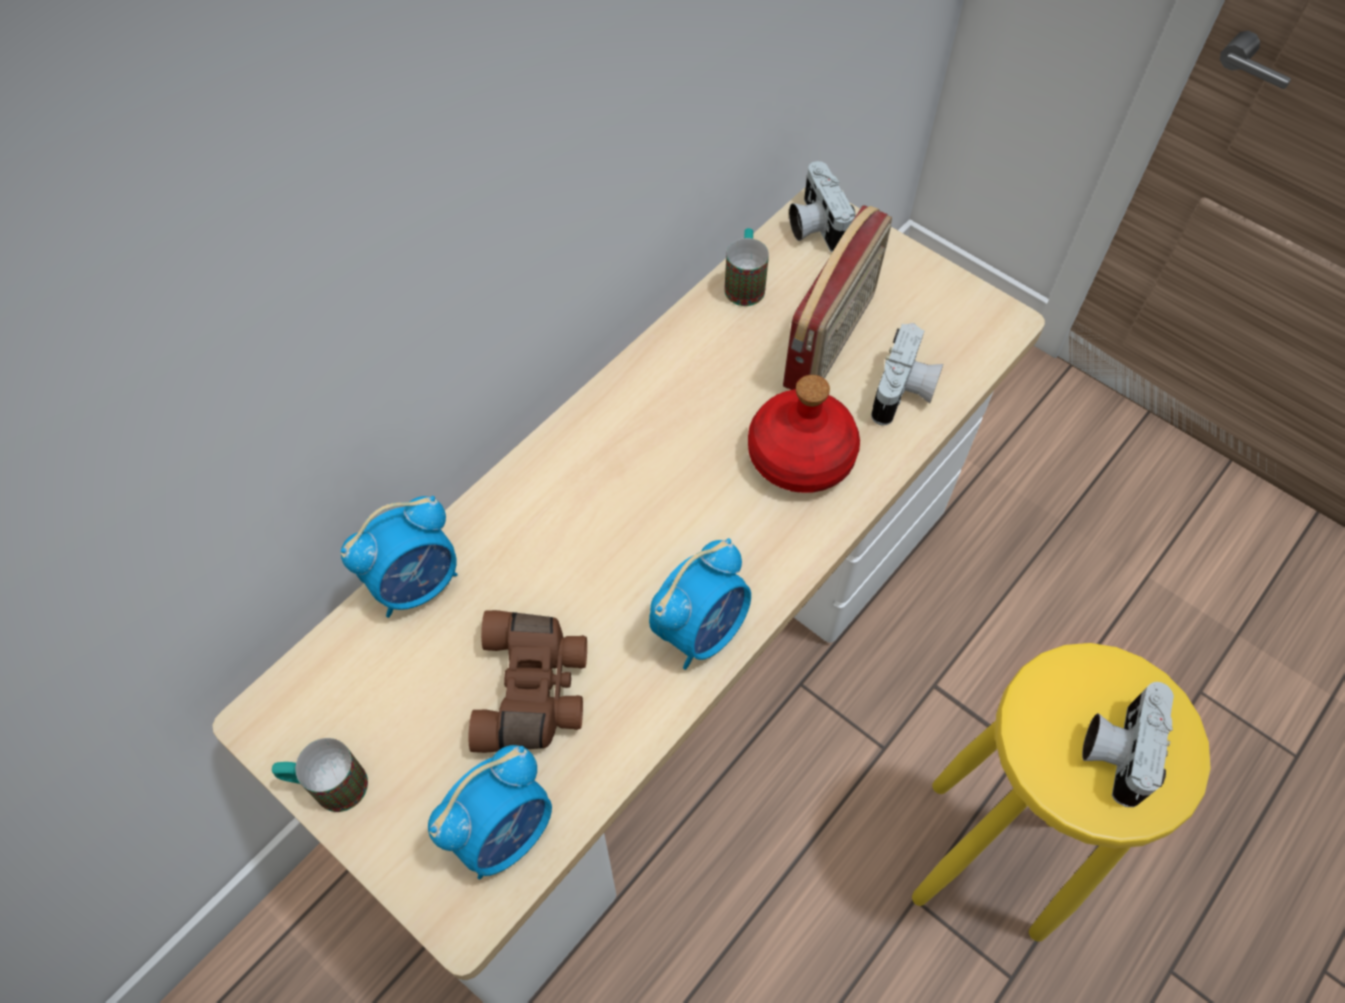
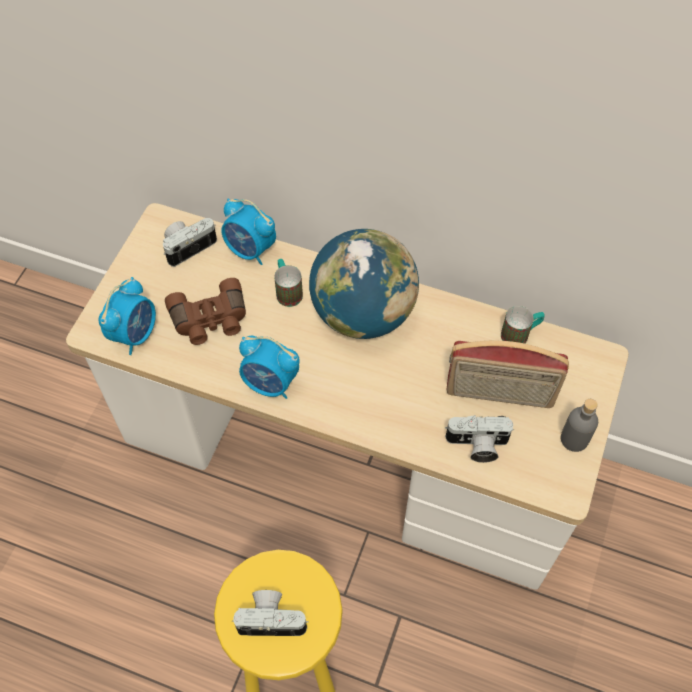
camera: 70 degrees right, 0 degrees up
mug [272,738,368,812] -> mug moved to [274,259,303,307]
alarm clock [428,745,552,879] -> alarm clock turned 90 degrees counterclockwise [98,277,156,355]
red bottle [748,375,860,493] -> none
camera [789,161,855,252] -> camera moved to [163,218,217,267]
none -> globe [309,229,419,339]
none -> grey bottle [561,399,598,452]

